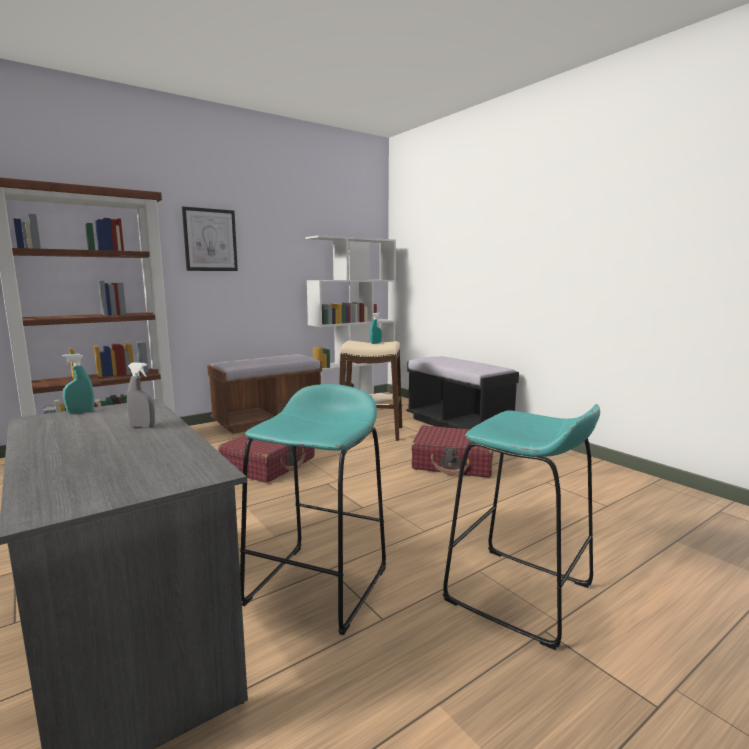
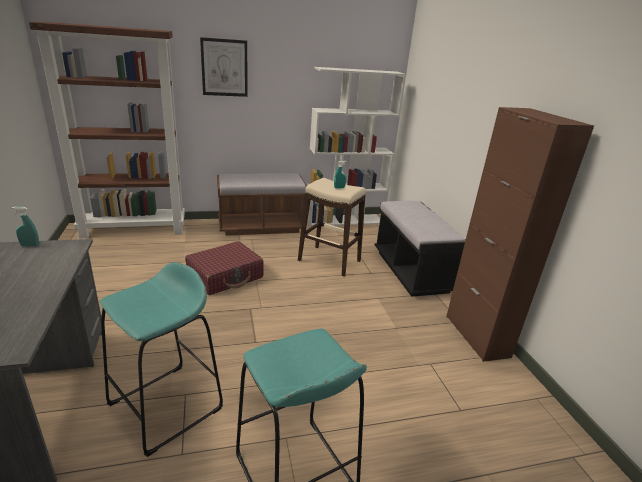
camera: 20 degrees right, 15 degrees up
grey spray bottle [127,363,155,428] -> none
red suitcase [411,425,493,478] -> none
none -> brown cabinet [446,107,594,362]

